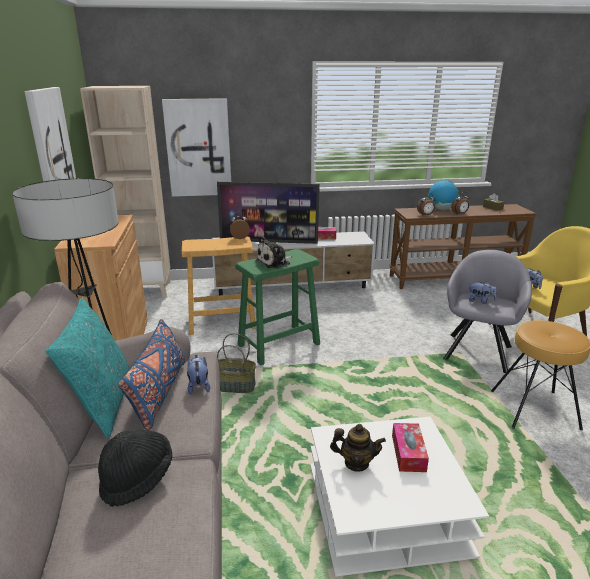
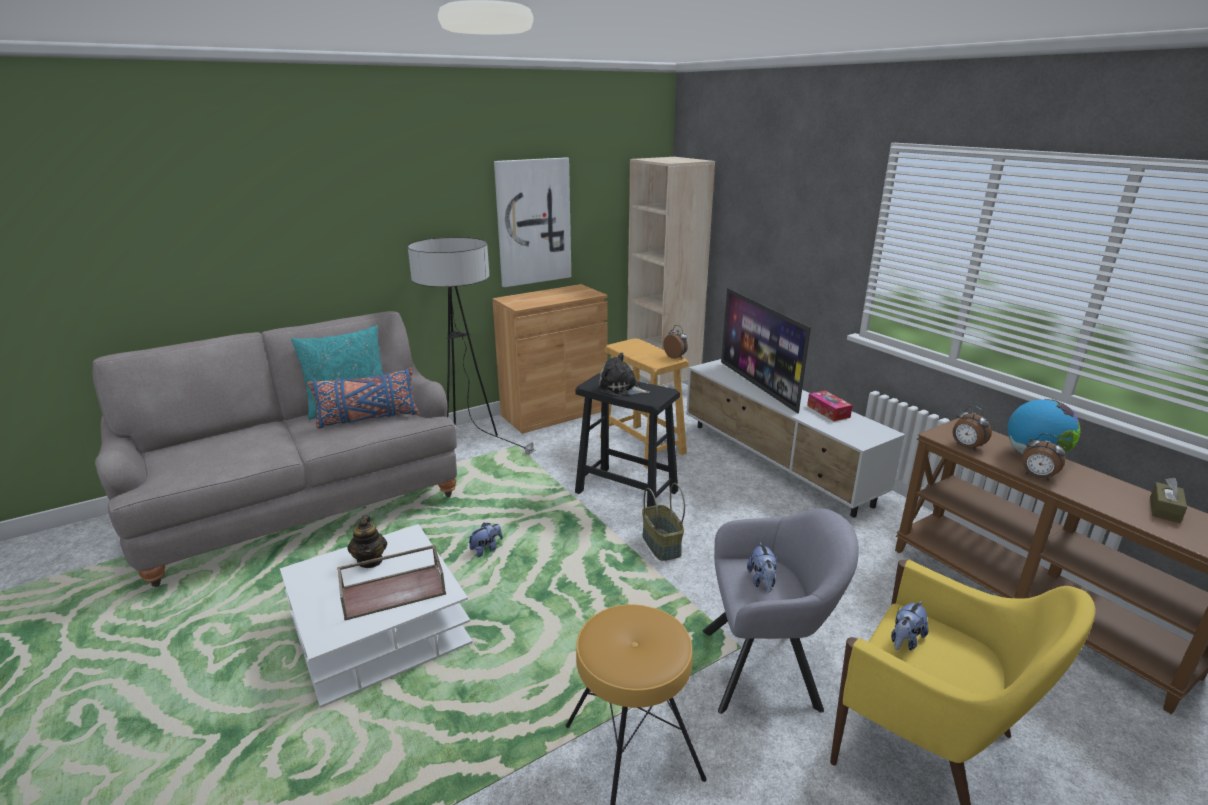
camera: 65 degrees right, 0 degrees up
black hat [98,430,172,507] -> none
picture [162,98,231,197] -> none
plush toy [187,355,210,395] -> plush toy moved to [468,523,503,557]
basket [217,333,256,393] -> basket moved to [642,483,685,561]
green stool [235,249,320,365] -> black stool [575,373,680,507]
tissue box [392,423,429,472] -> brown tray [337,545,446,621]

